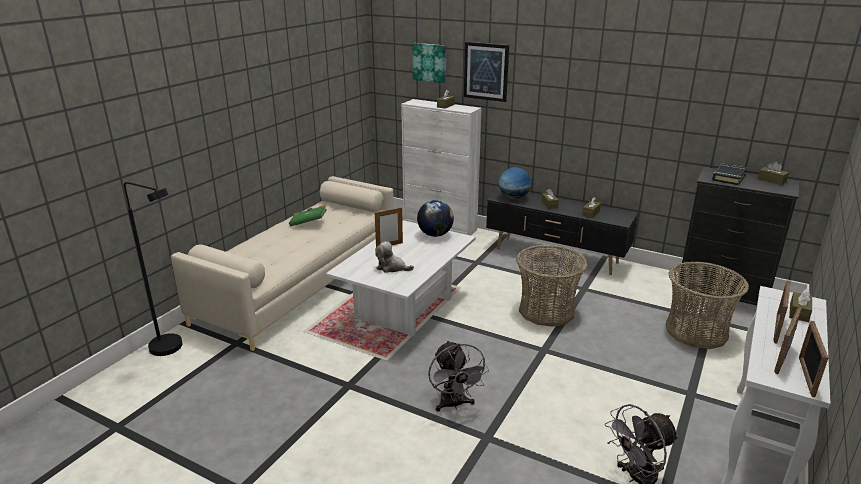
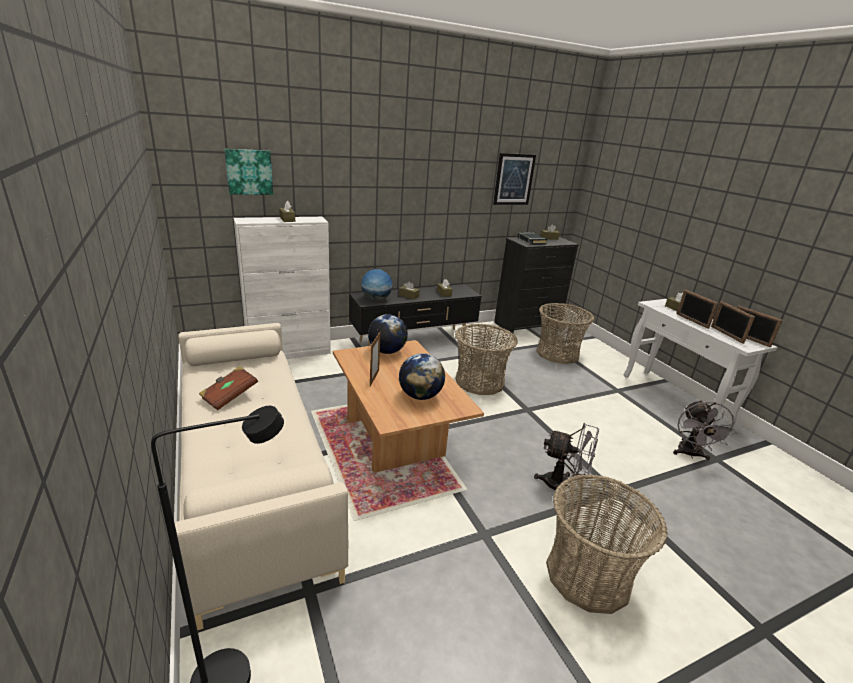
camera: 55 degrees left, 0 degrees up
green book [289,205,327,227] -> brown book [199,366,258,411]
white coffee table [326,220,476,337] -> brown coffee table [333,340,484,473]
plush toy [375,241,414,273] -> globe [399,353,445,400]
picture [464,42,509,102] -> picture moved to [493,153,536,205]
none -> basket [546,474,668,614]

